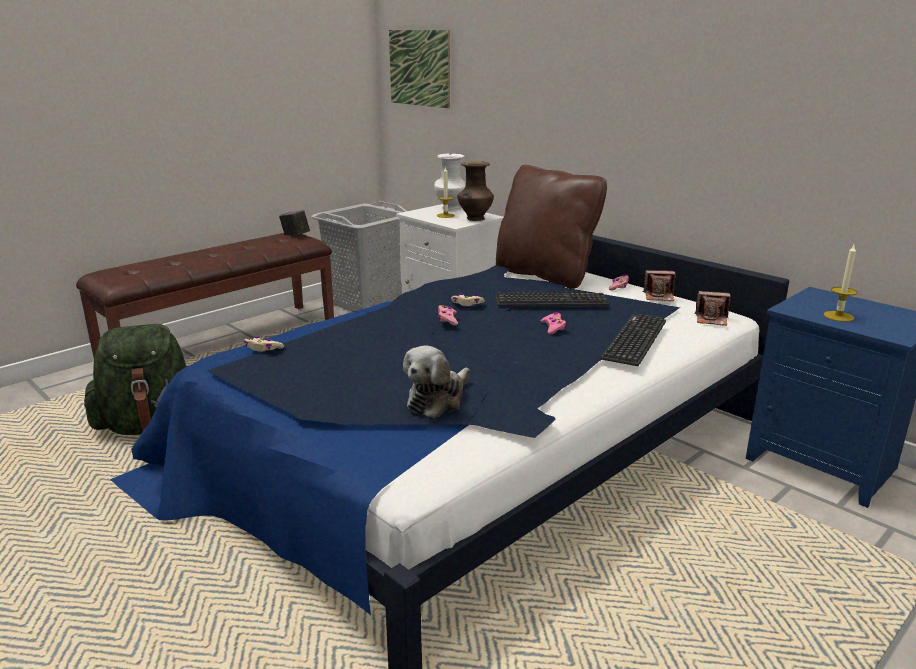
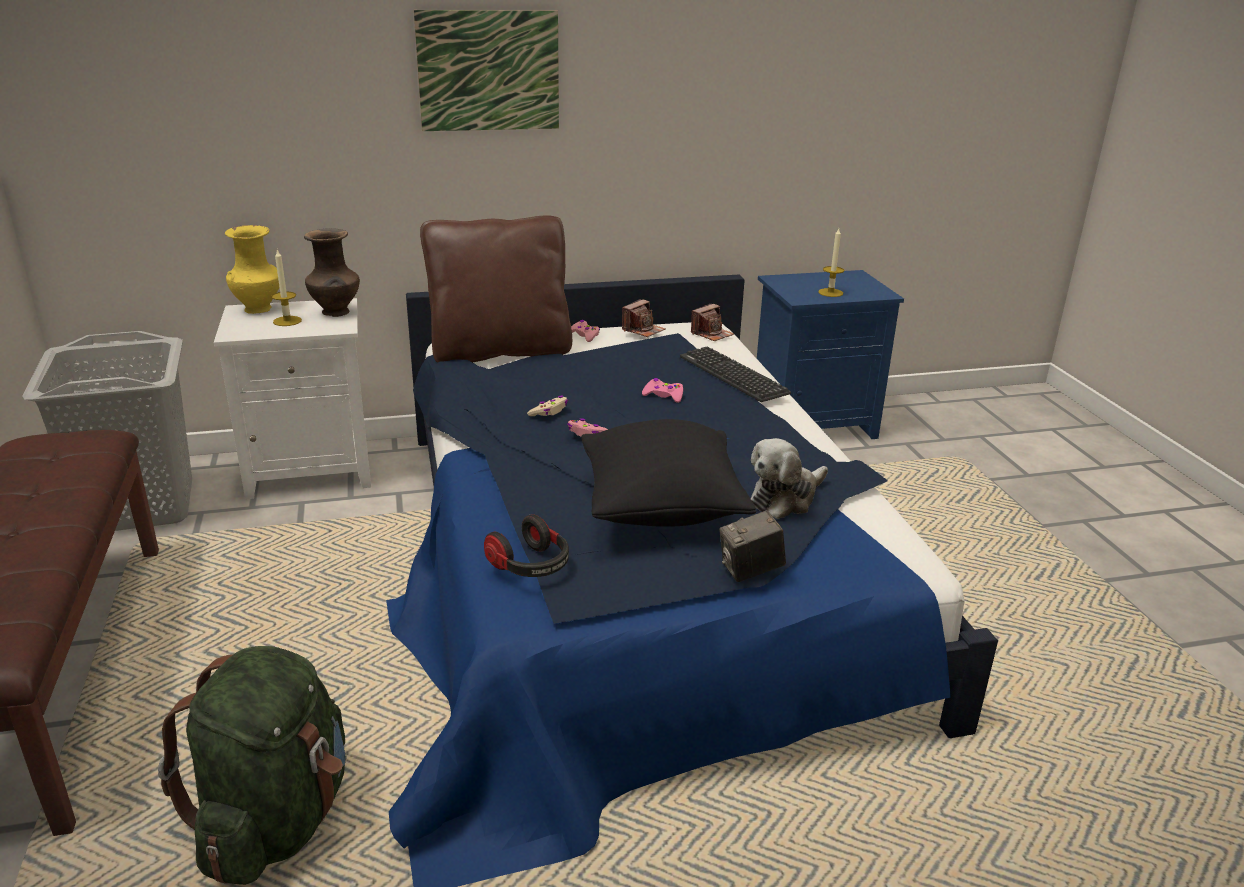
camera: 60 degrees left, 5 degrees up
beige game controller [244,336,284,352] -> headphones [484,514,569,577]
camera [279,210,310,236] -> camera moved to [719,510,786,582]
picture [389,30,450,108] -> picture moved to [414,10,559,131]
plush toy [403,345,470,418] -> plush toy turned 75 degrees clockwise [751,438,828,519]
white vase [434,153,466,210] -> yellow vase [225,225,279,314]
keyboard [495,292,609,306] -> none
none -> black pillow [581,419,756,527]

